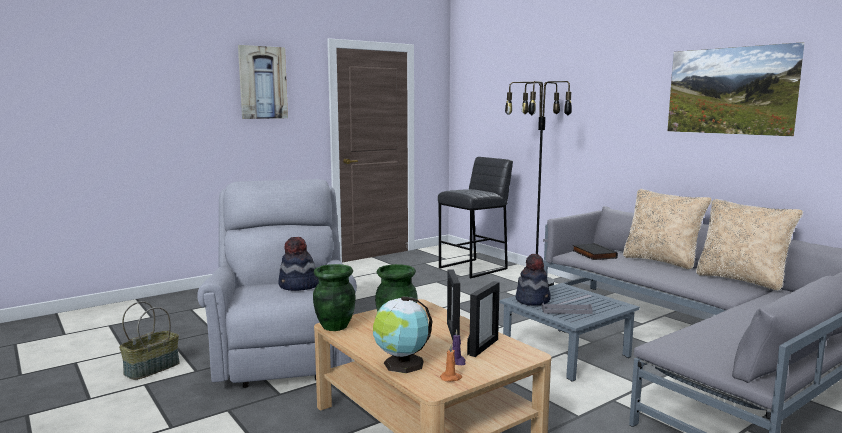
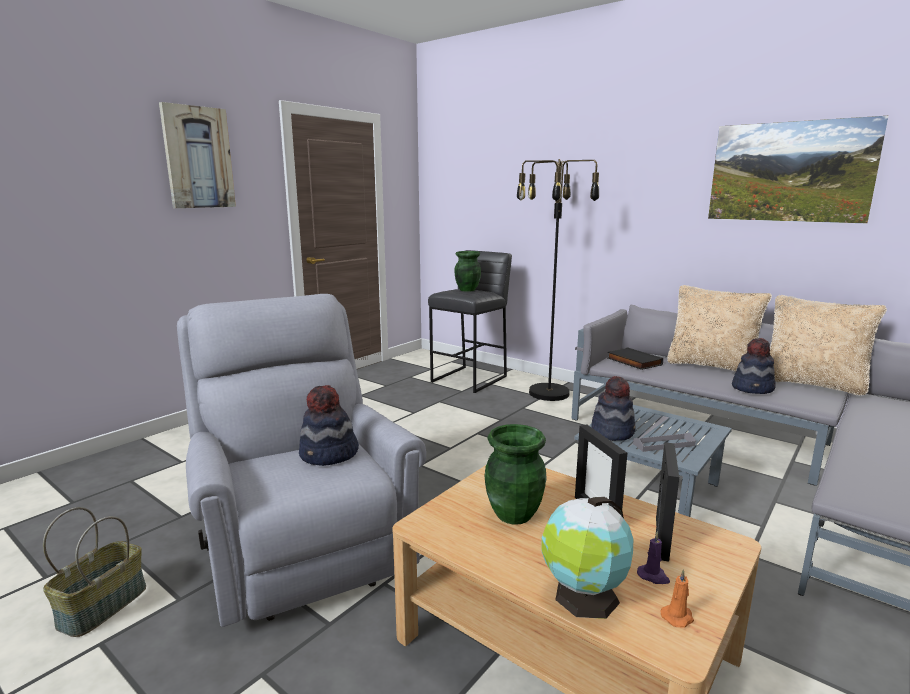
camera: 15 degrees left, 5 degrees up
green vase [313,264,356,331] -> green vase moved to [454,251,481,292]
none -> hat [732,338,776,394]

